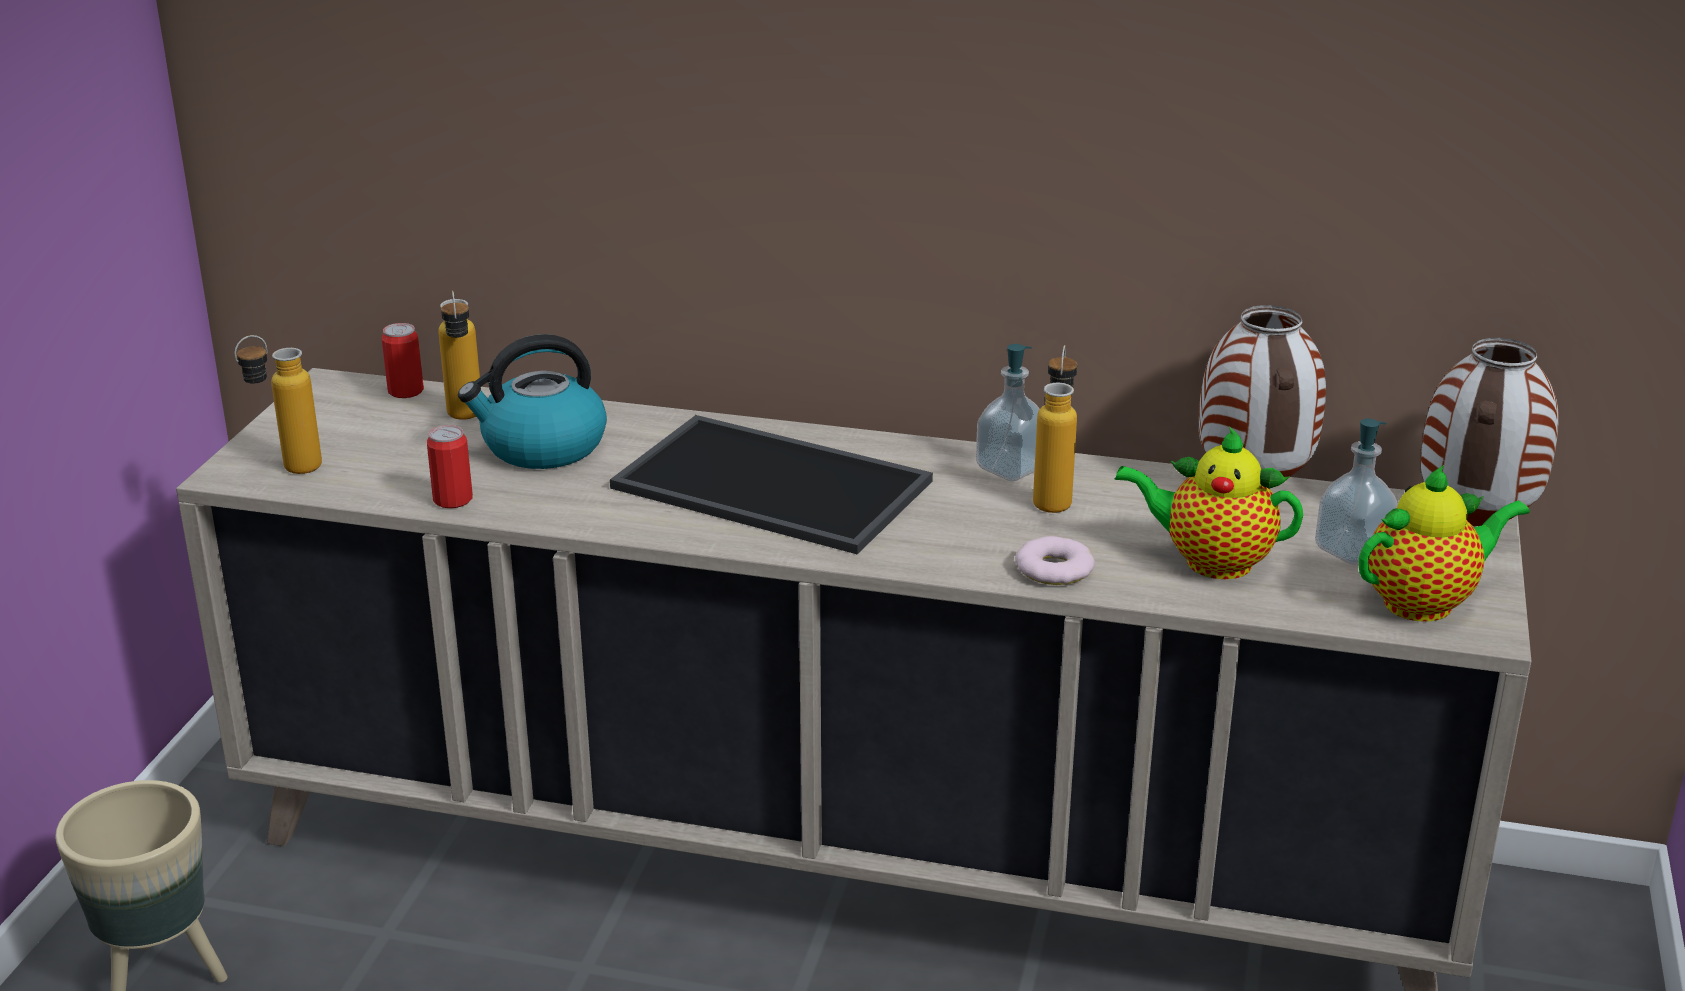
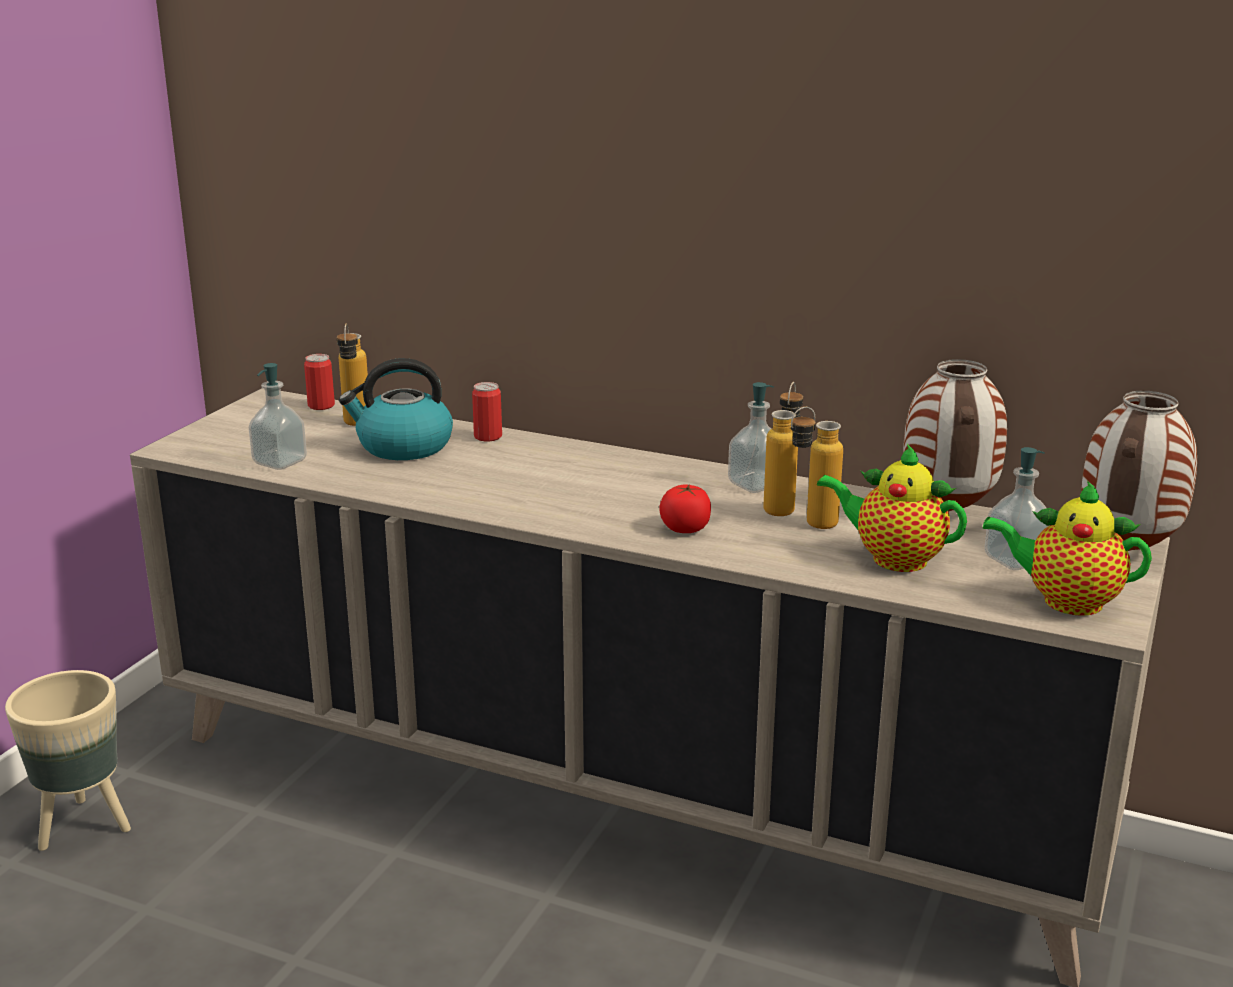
camera: 10 degrees right, 5 degrees down
bottle [235,335,322,474] -> bottle moved to [791,407,843,529]
can [427,425,473,508] -> can moved to [472,382,502,441]
tray [610,415,933,554] -> none
donut [1015,536,1095,585] -> none
teapot [1359,465,1530,622] -> teapot turned 150 degrees counterclockwise [982,481,1152,616]
none -> soap dispenser [249,363,307,470]
none -> tomato [659,485,711,533]

